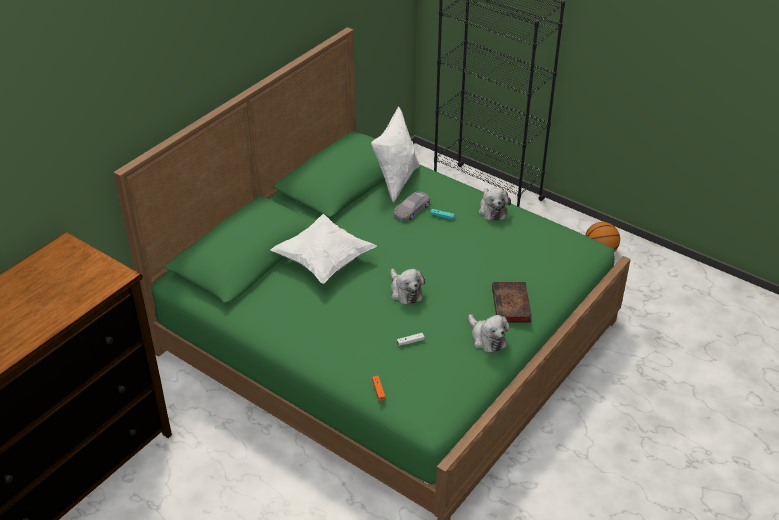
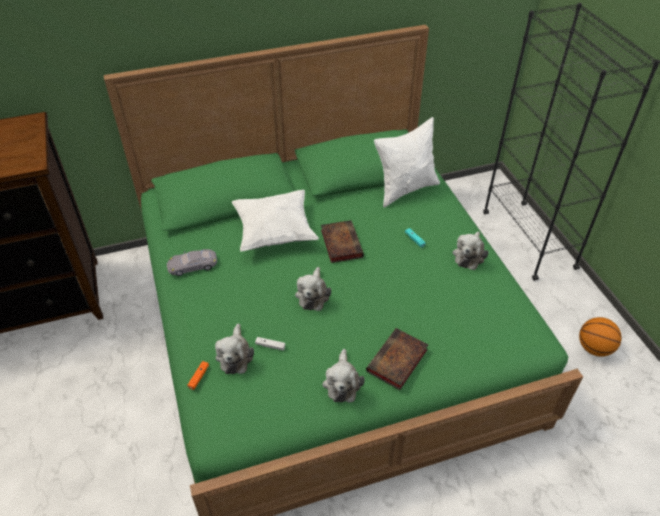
camera: 35 degrees right, 5 degrees up
grey toy car [393,191,430,221] -> grey toy car moved to [167,249,217,276]
none -> plush toy [215,324,254,374]
none -> book [321,220,364,263]

